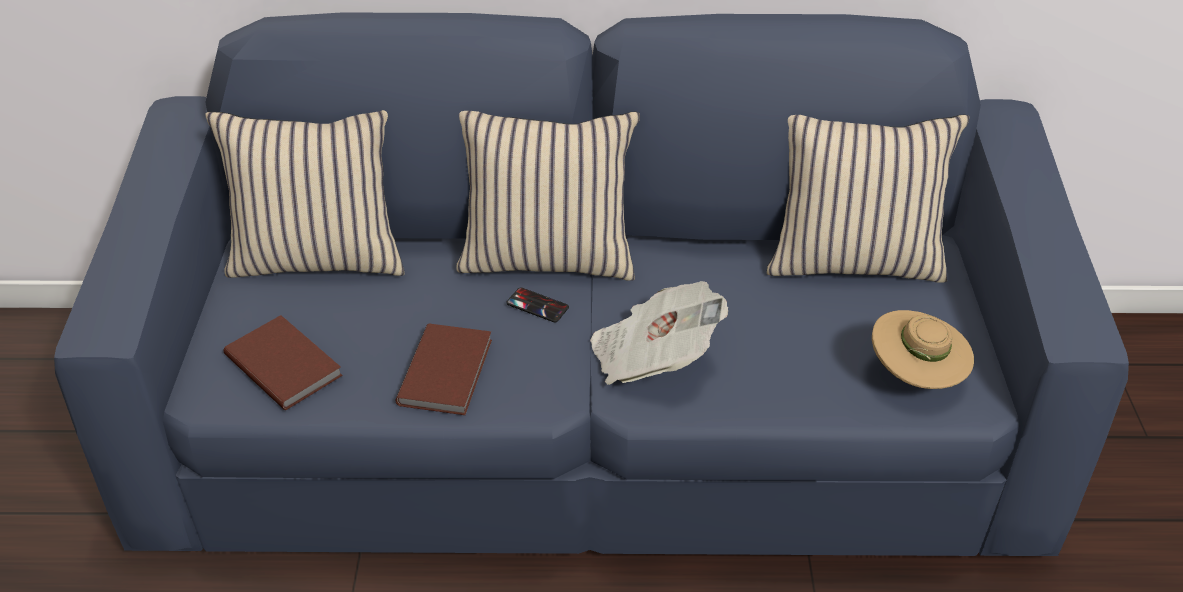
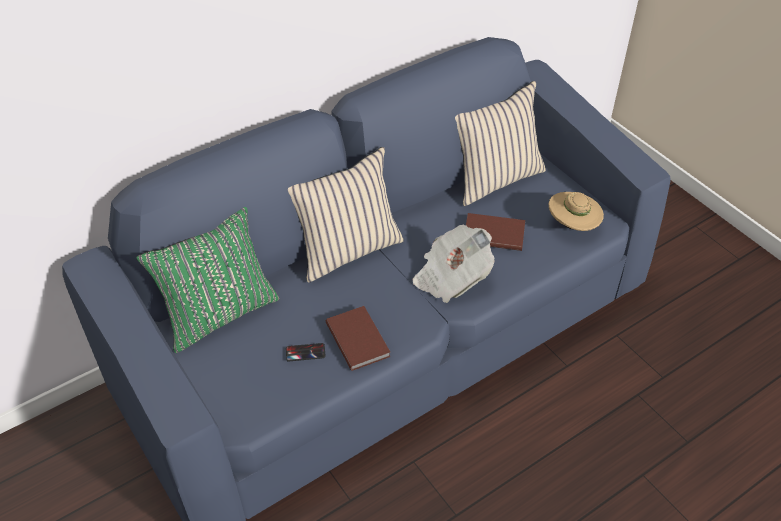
camera: 35 degrees left, 5 degrees up
beige pillow [205,110,405,278] -> green pillow [136,207,279,353]
brown book [223,315,343,410] -> brown book moved to [466,213,525,251]
phone [506,287,569,322] -> phone moved to [286,343,326,362]

